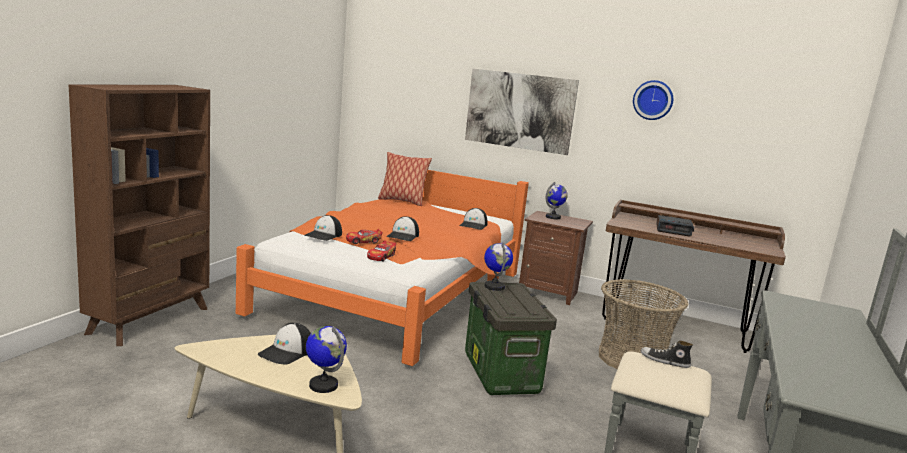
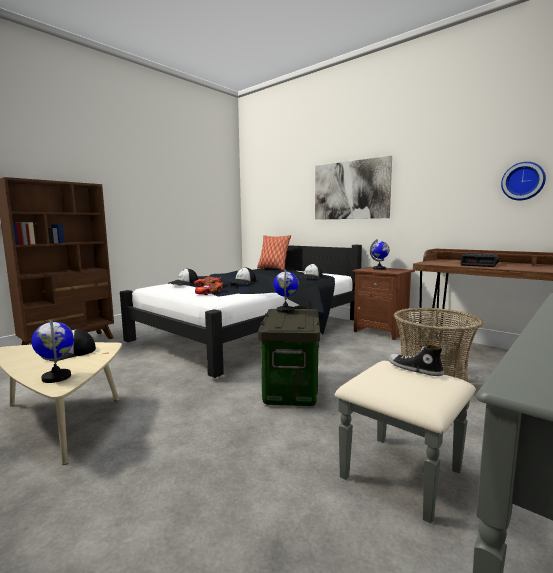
camera: 20 degrees right, 5 degrees down
orange bed [236,170,529,366] -> black bed [120,245,362,378]
wall clock [633,80,673,120] -> wall clock moved to [501,162,546,200]

